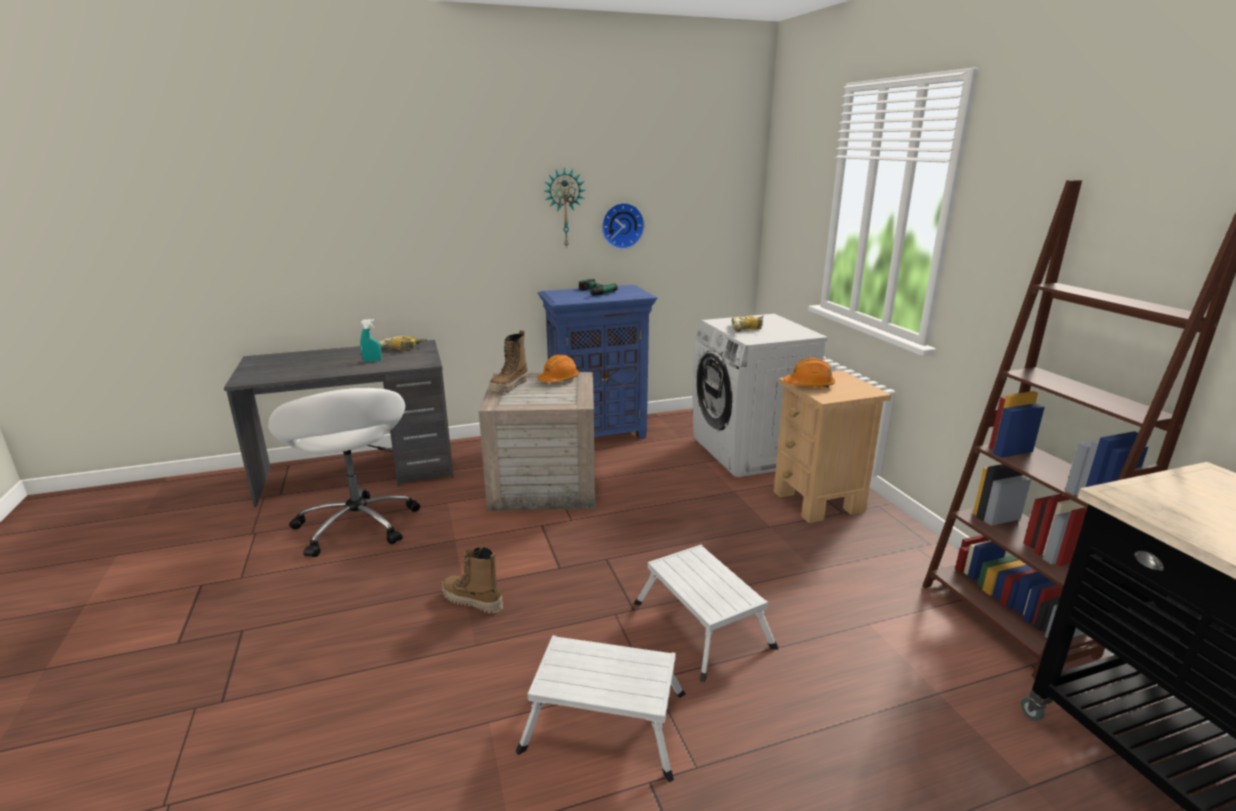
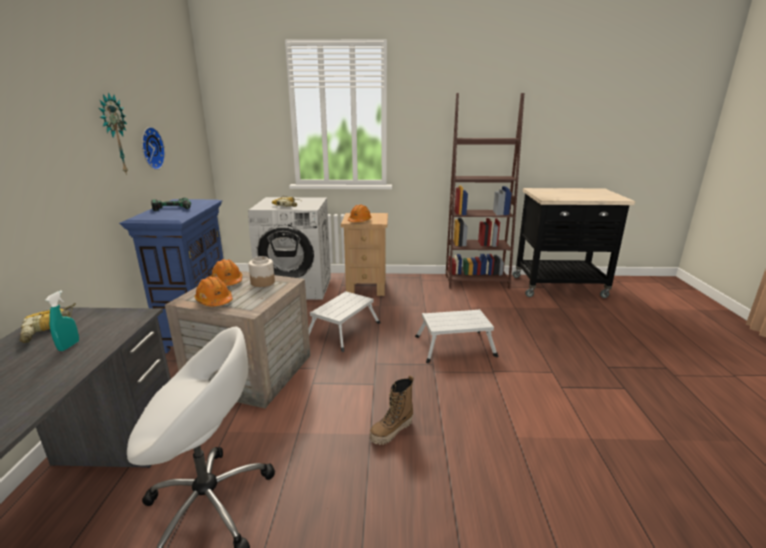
camera: 70 degrees left, 0 degrees up
boot [489,330,528,393] -> orange hard hat [194,276,233,306]
white step ladder [516,635,686,782] -> white step ladder moved to [308,291,381,352]
none -> jar [248,256,275,287]

